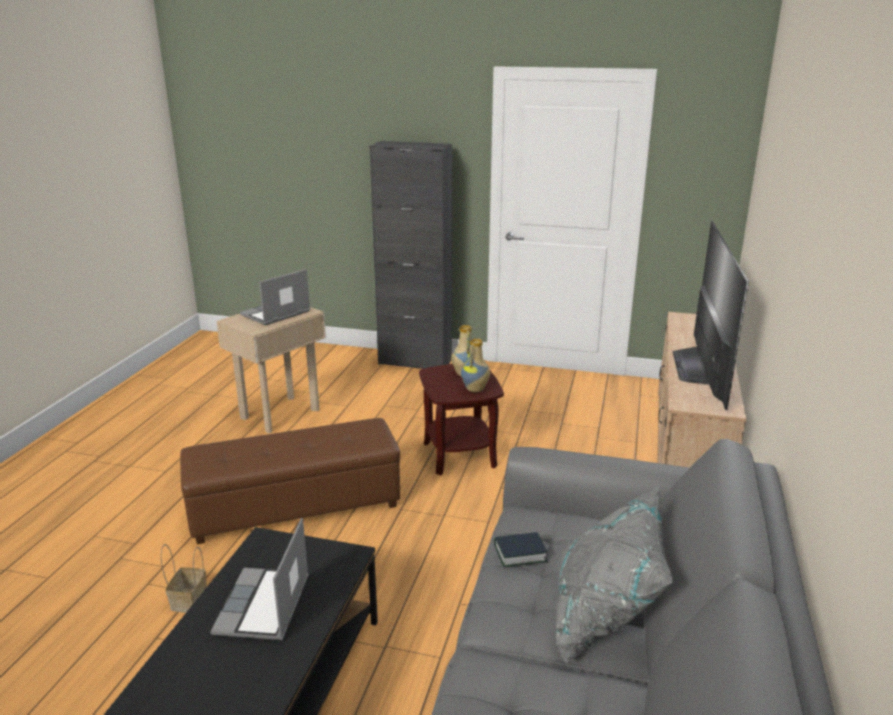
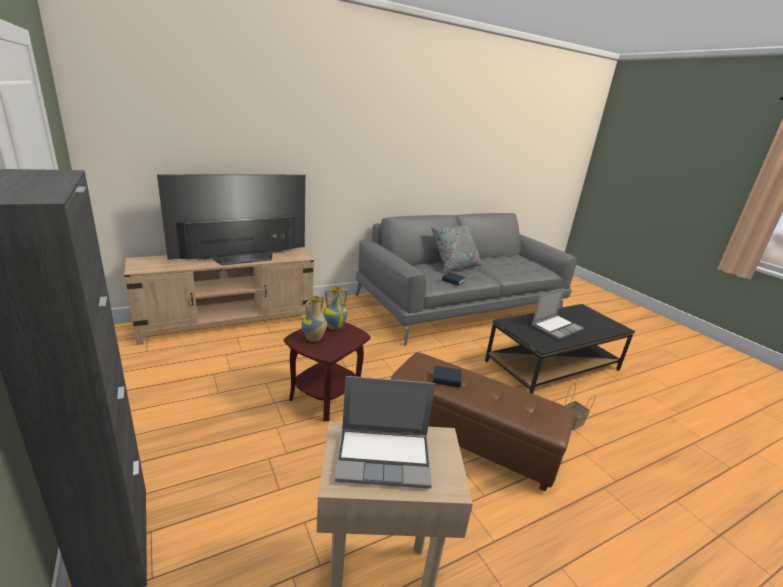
camera: 135 degrees left, 0 degrees up
none -> book [433,366,462,387]

